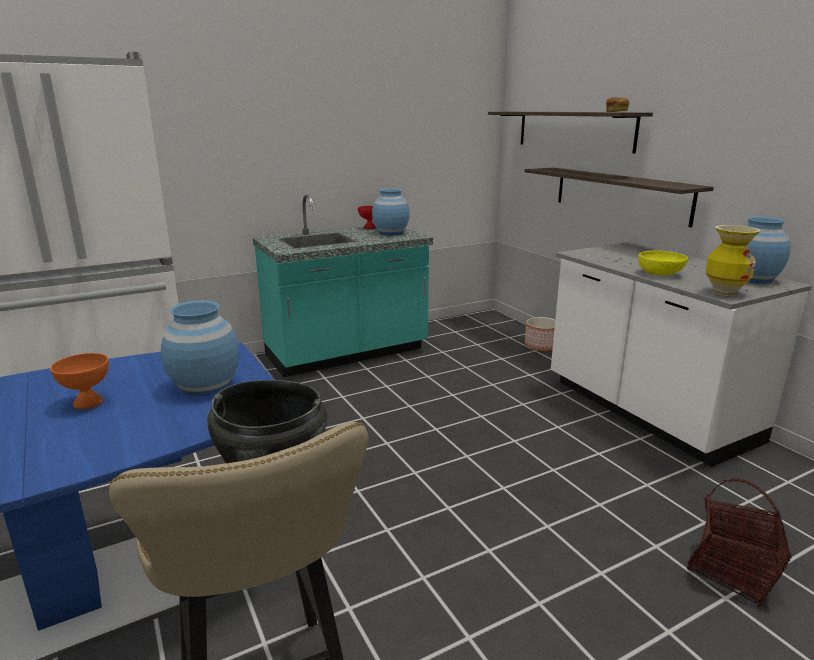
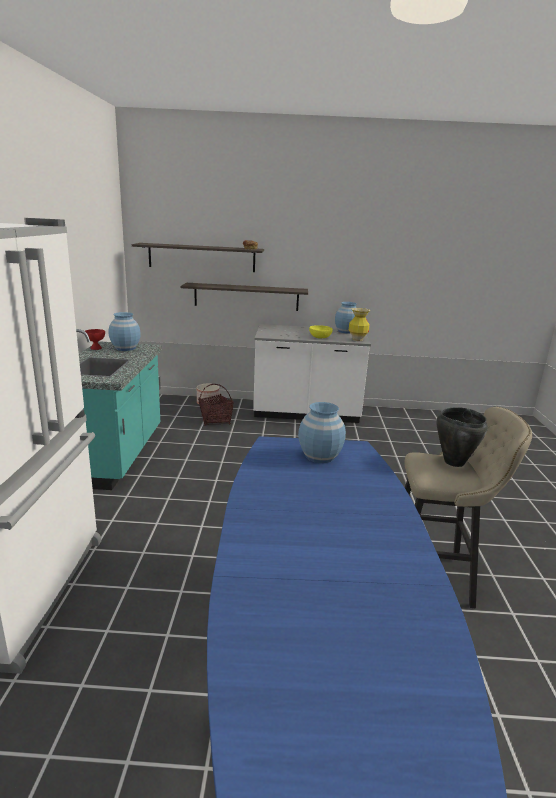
camera: 60 degrees left, 0 degrees up
orange bowl [50,353,109,409] -> none
basket [687,478,792,607] -> basket moved to [198,384,234,426]

